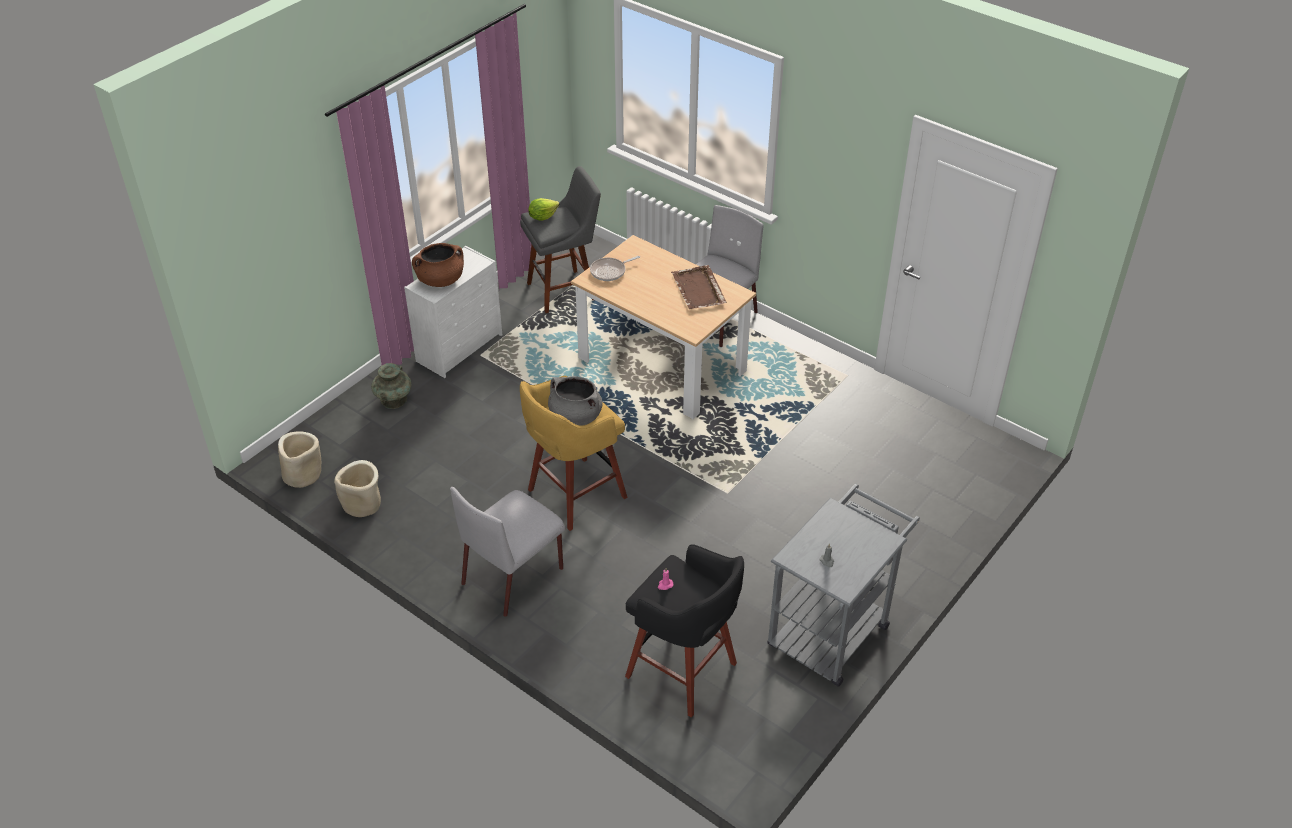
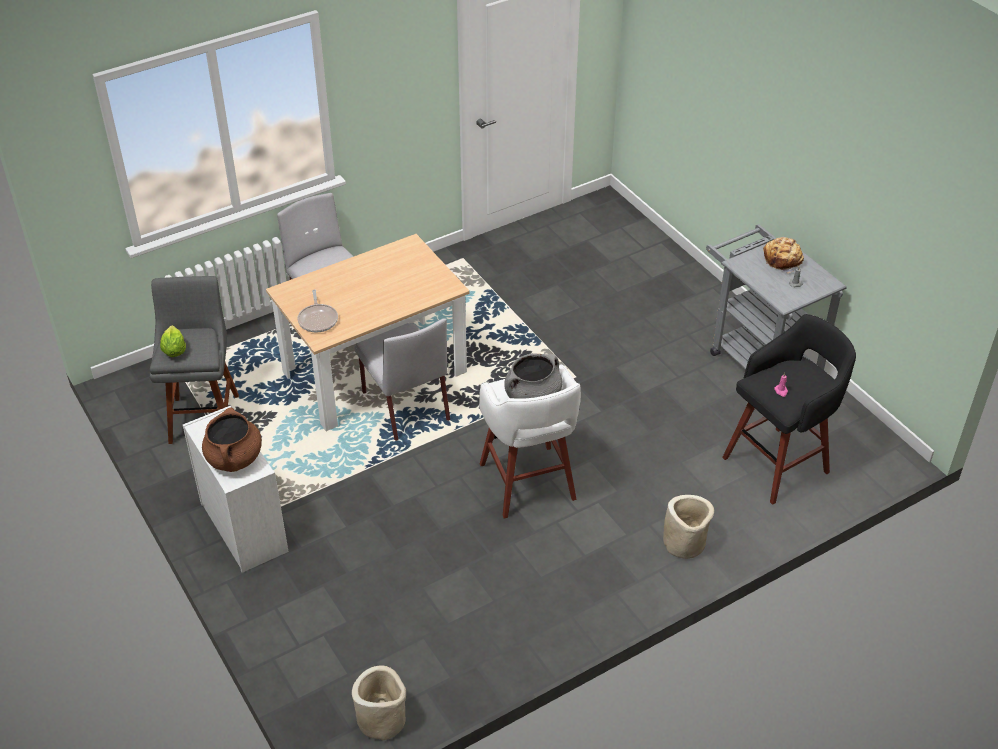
camera: 70 degrees left, 0 degrees up
beige planter [334,460,381,517] -> beige planter moved to [663,495,714,559]
turquoise vase [371,363,412,409] -> none
grey chair [450,487,565,617] -> grey chair moved to [355,318,450,441]
yellow stool [520,376,627,531] -> white stool [479,364,581,518]
brown tray [671,265,727,309] -> none
none -> bread [763,237,804,274]

